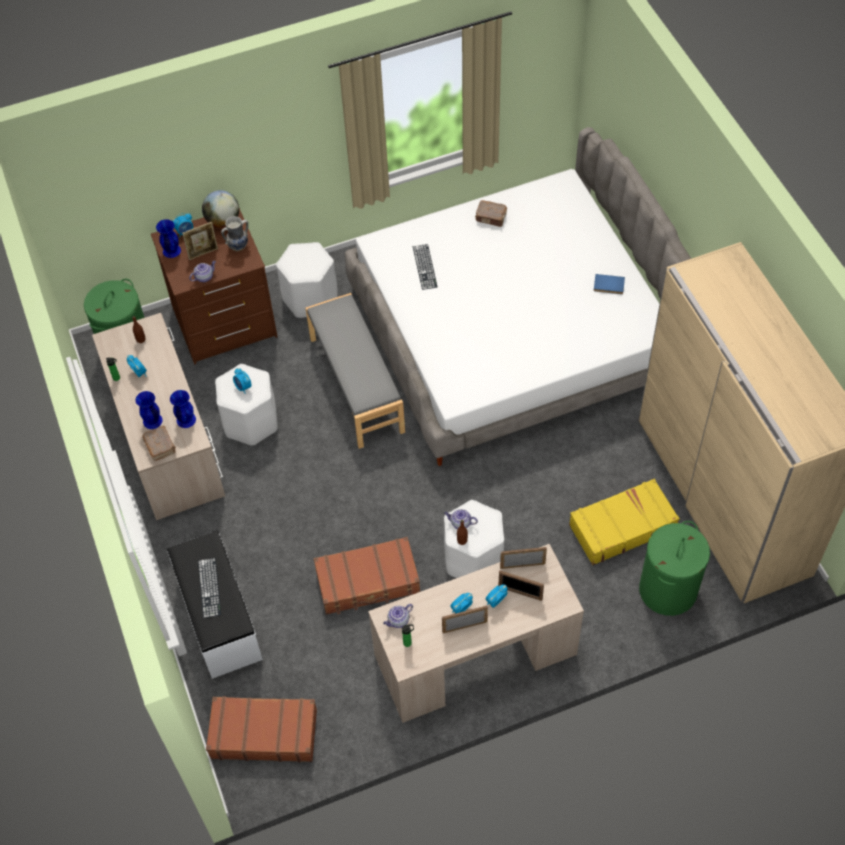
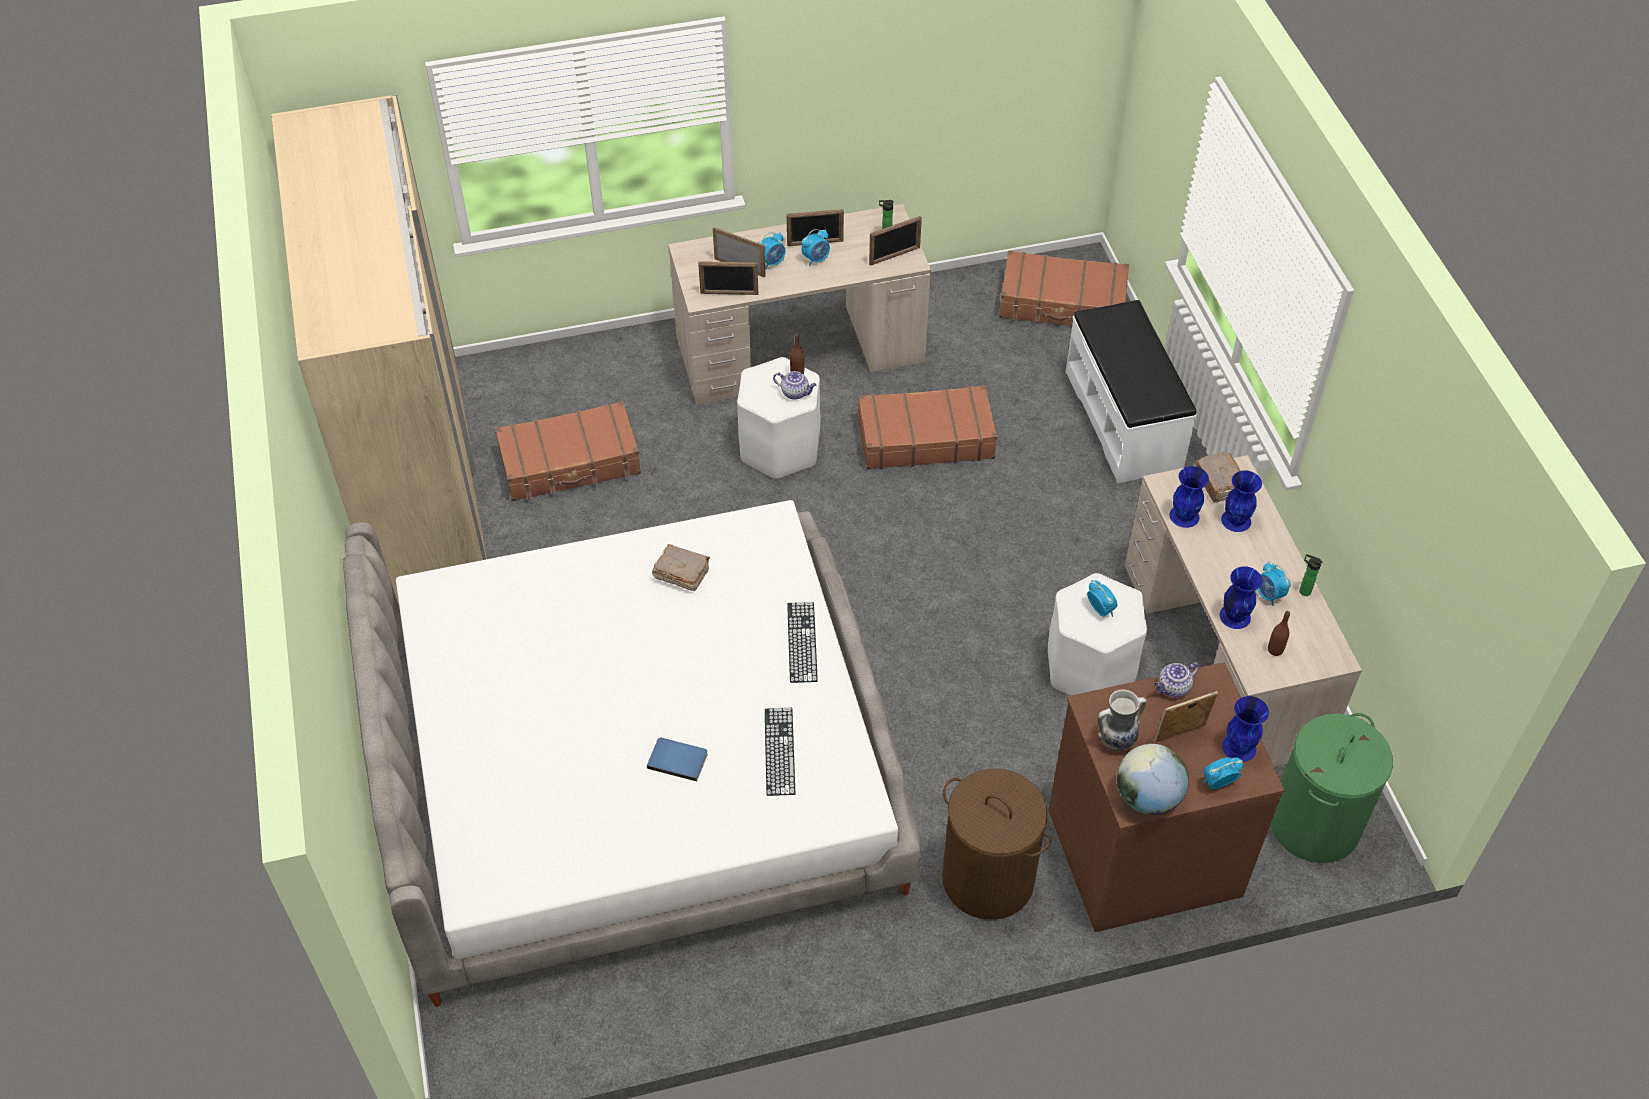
camera: 175 degrees left, 5 degrees down
keyboard [198,558,221,618] -> keyboard moved to [787,602,818,683]
white stool [276,242,338,318] -> brown laundry basket [942,769,1051,920]
grey bench [305,293,405,449] -> none
teapot [383,604,413,628] -> picture frame [869,216,922,266]
brown book [475,200,507,227] -> brown book moved to [652,544,710,591]
yellow suitcase [569,479,680,565] -> brown suitcase [495,401,641,501]
blue book [594,274,625,294] -> blue book moved to [647,738,707,781]
green laundry basket [639,521,710,616] -> none
none -> blue vase [1220,566,1262,629]

